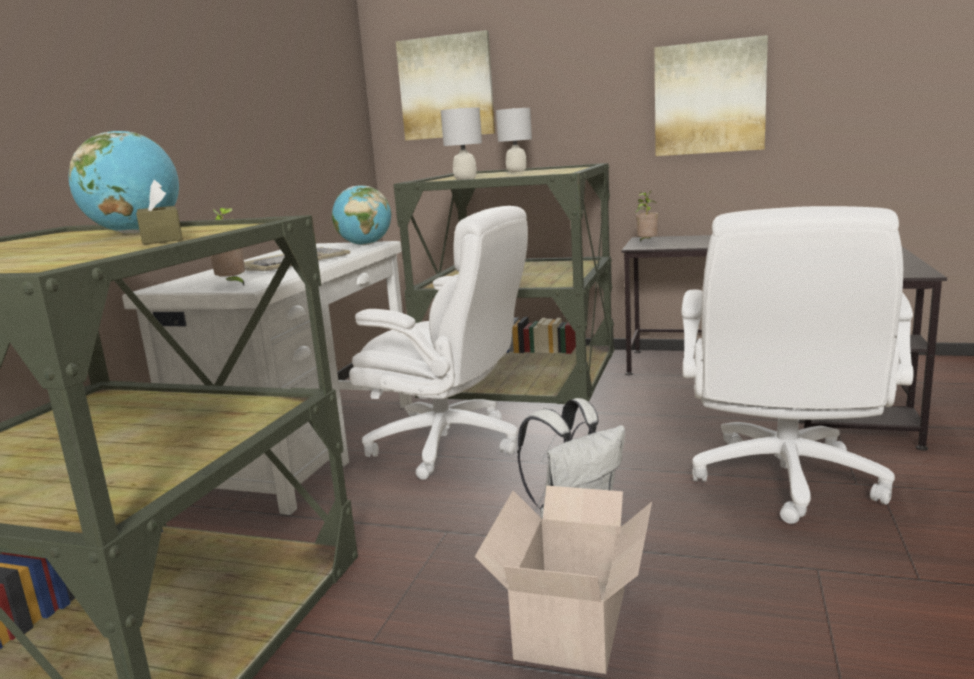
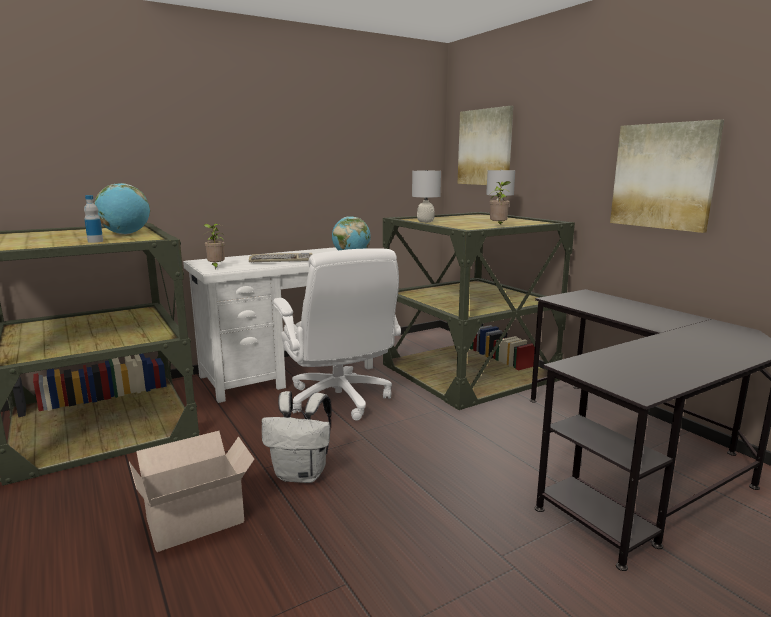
camera: 40 degrees right, 0 degrees up
brown tissue box [136,180,183,244] -> bottle [84,195,103,243]
potted plant [635,191,658,241] -> potted plant moved to [490,181,511,225]
white office chair [681,206,914,524] -> none

